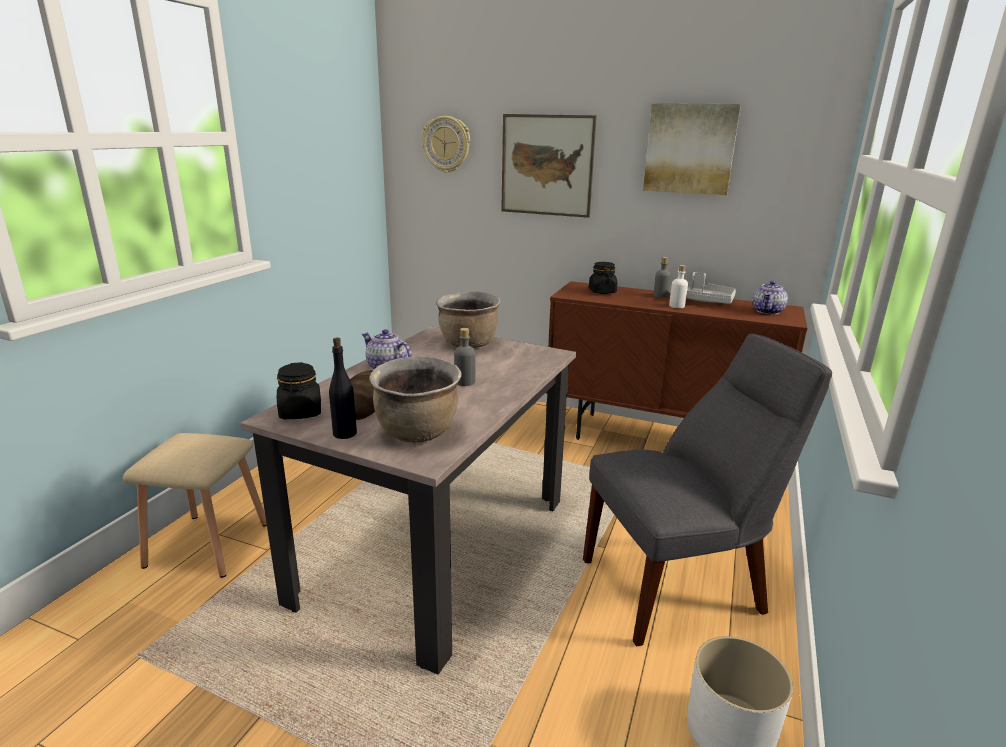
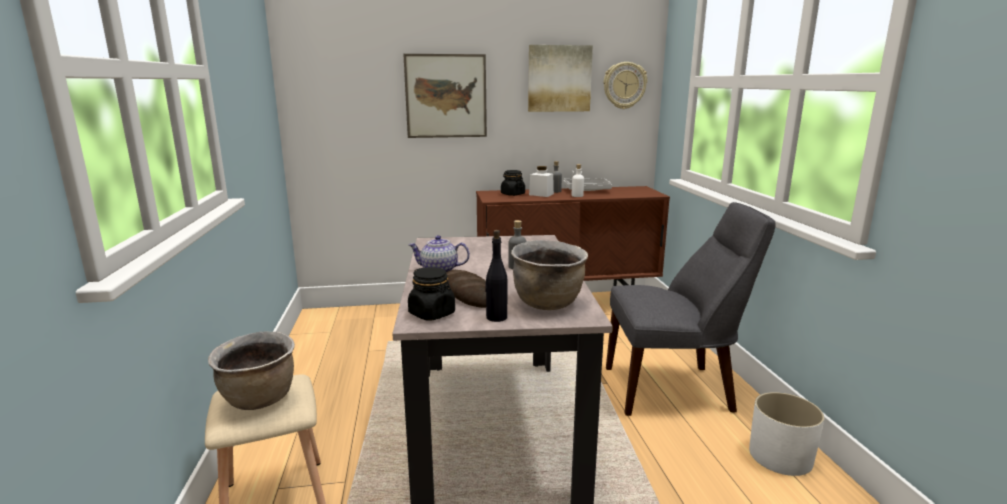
camera: 30 degrees left, 5 degrees down
wall clock [422,116,470,173] -> wall clock moved to [603,62,647,109]
brown cooking pot [436,292,500,348] -> brown cooking pot moved to [208,332,295,410]
grey chair [583,334,832,646] -> grey chair turned 45 degrees clockwise [606,202,776,416]
teapot [753,281,788,315] -> none
none -> white jar [529,166,554,197]

